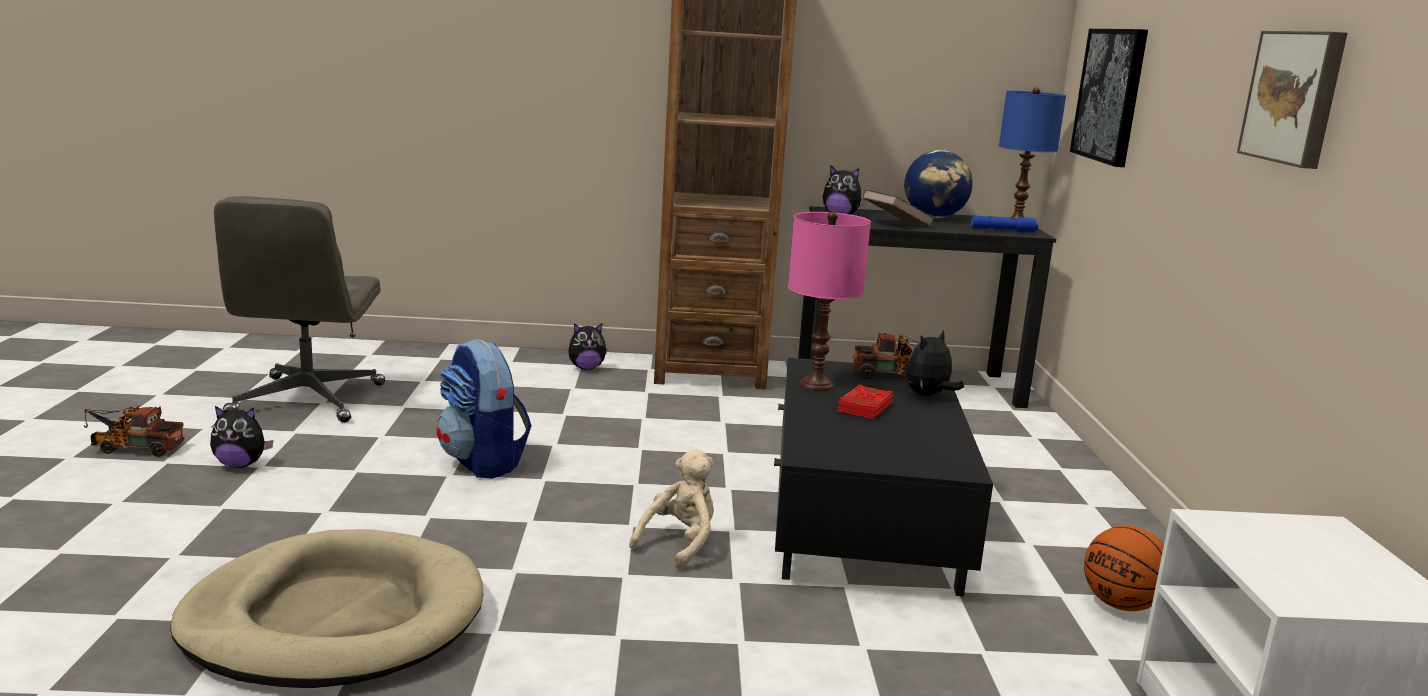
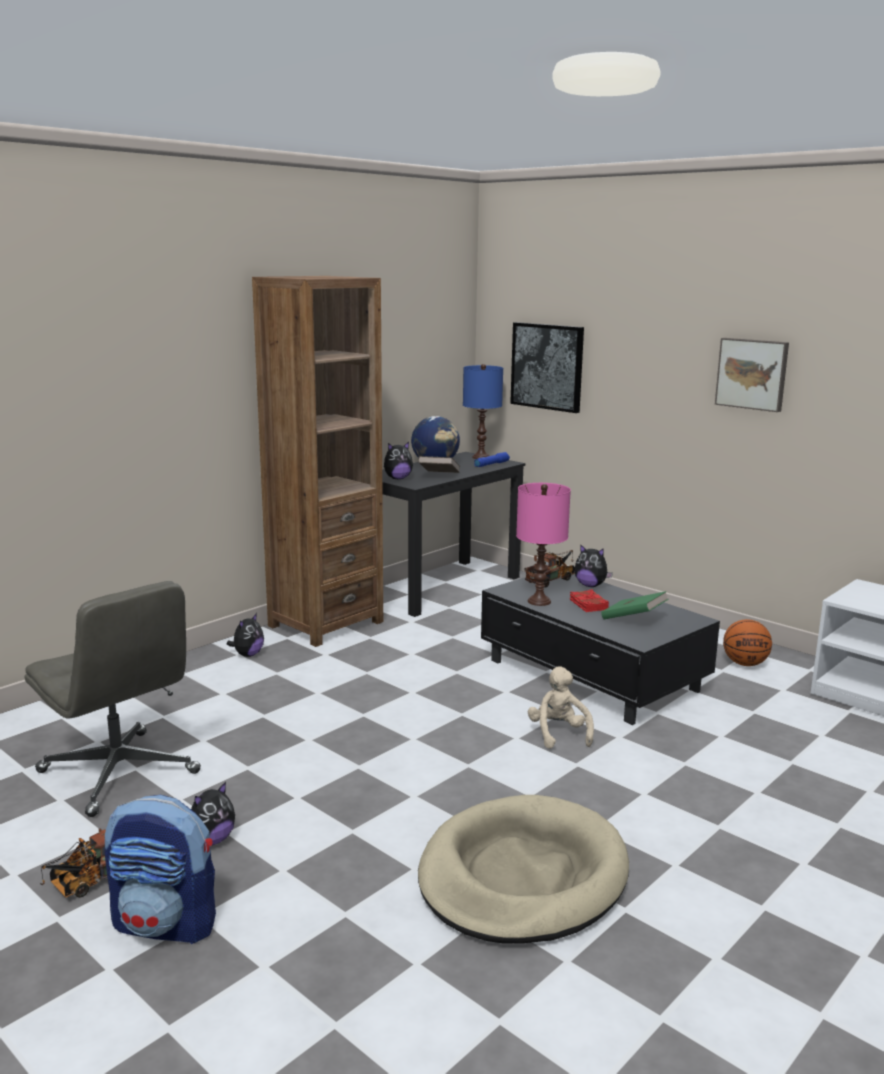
camera: 45 degrees left, 0 degrees up
backpack [437,339,532,479] -> backpack moved to [105,795,216,944]
plush toy [905,330,964,396] -> plush toy turned 60 degrees counterclockwise [574,544,613,587]
none -> green book [601,591,669,619]

